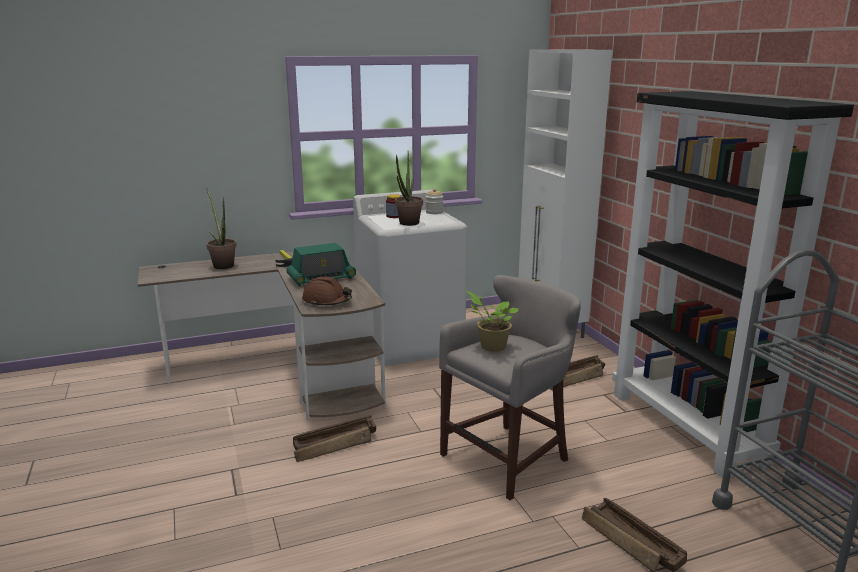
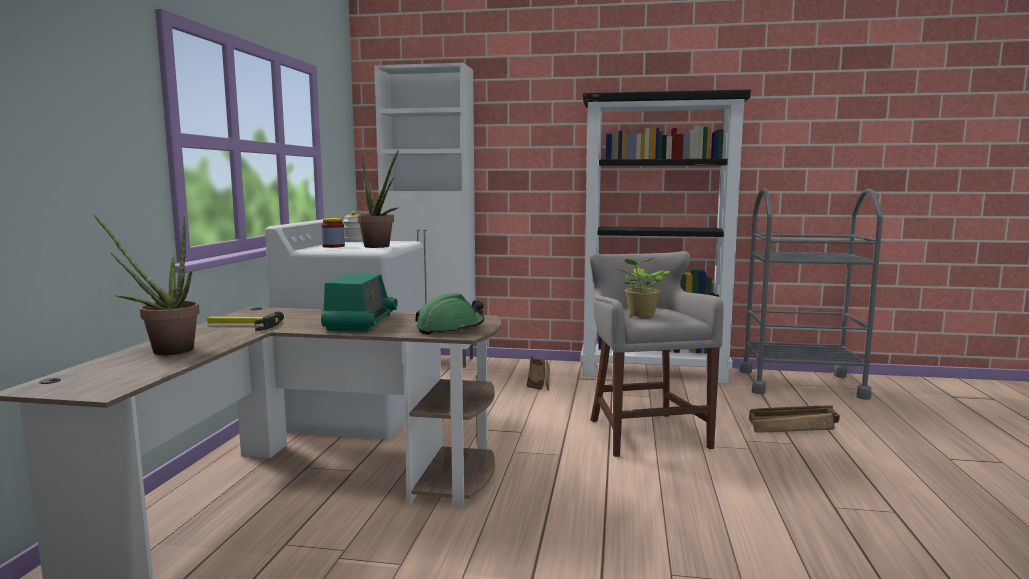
camera: 60 degrees left, 10 degrees down
crate [293,415,376,462] -> none
brown hard hat [302,277,352,306] -> green hard hat [415,293,485,335]

